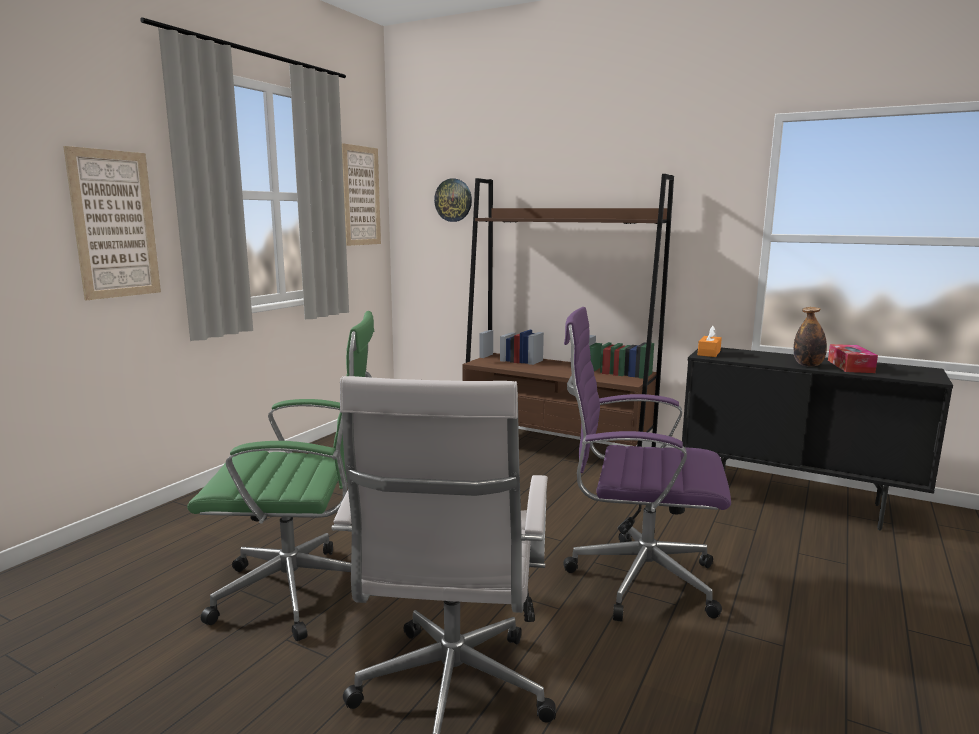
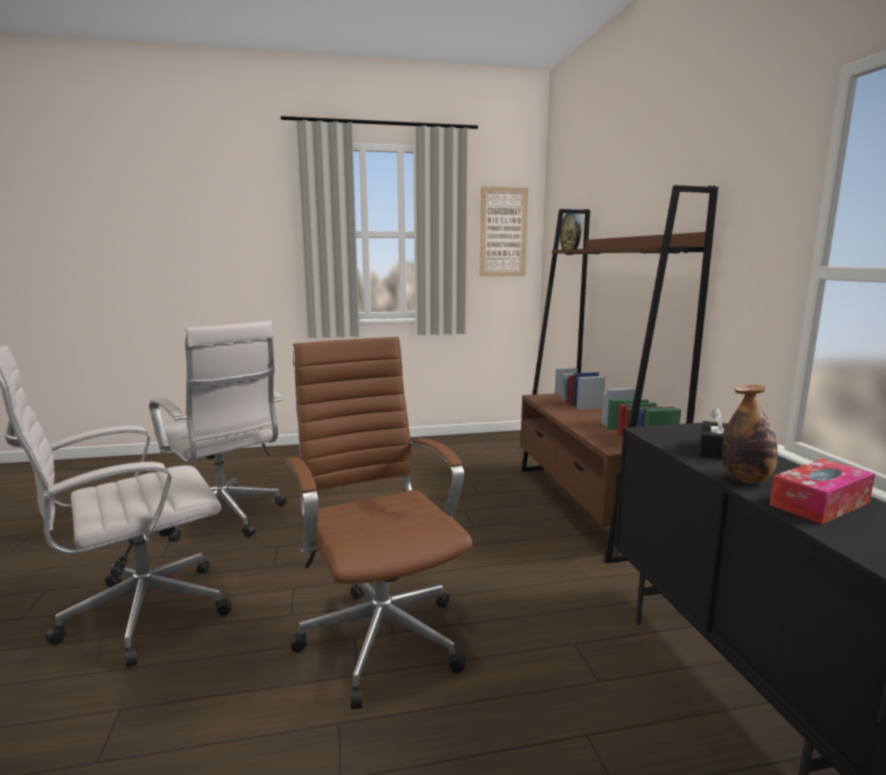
camera: 50 degrees right, 0 degrees up
picture [63,146,161,300] -> none
green office chair [187,311,374,641] -> white office chair [149,321,287,542]
purple office chair [563,307,731,622] -> brown office chair [286,337,473,709]
orange tissue box [698,326,722,357] -> none
none -> black tissue box [700,408,728,459]

